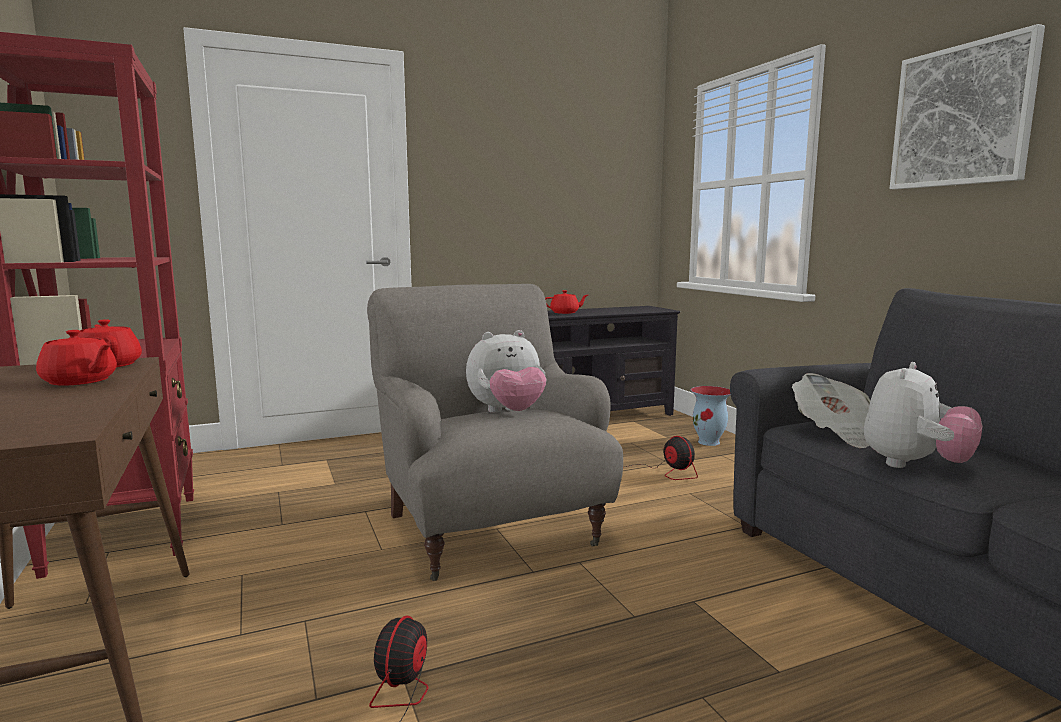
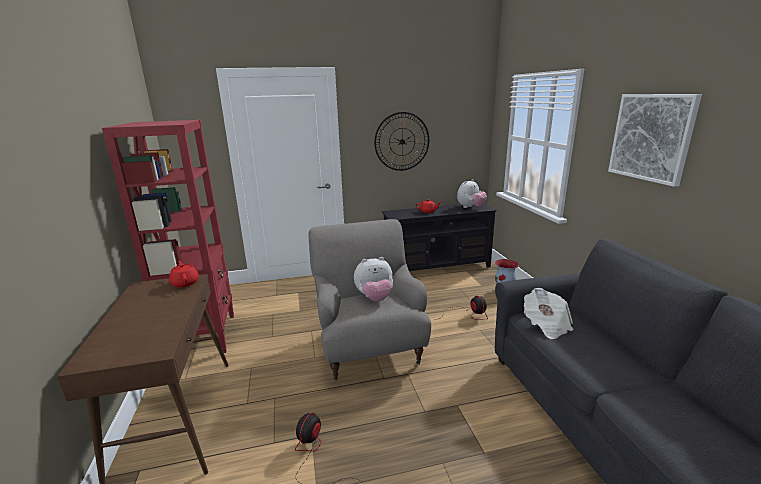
camera: 10 degrees right, 10 degrees up
red teapot [36,330,117,386] -> none
plush toy [864,362,983,468] -> plush toy moved to [457,179,487,208]
none -> wall clock [374,112,429,171]

